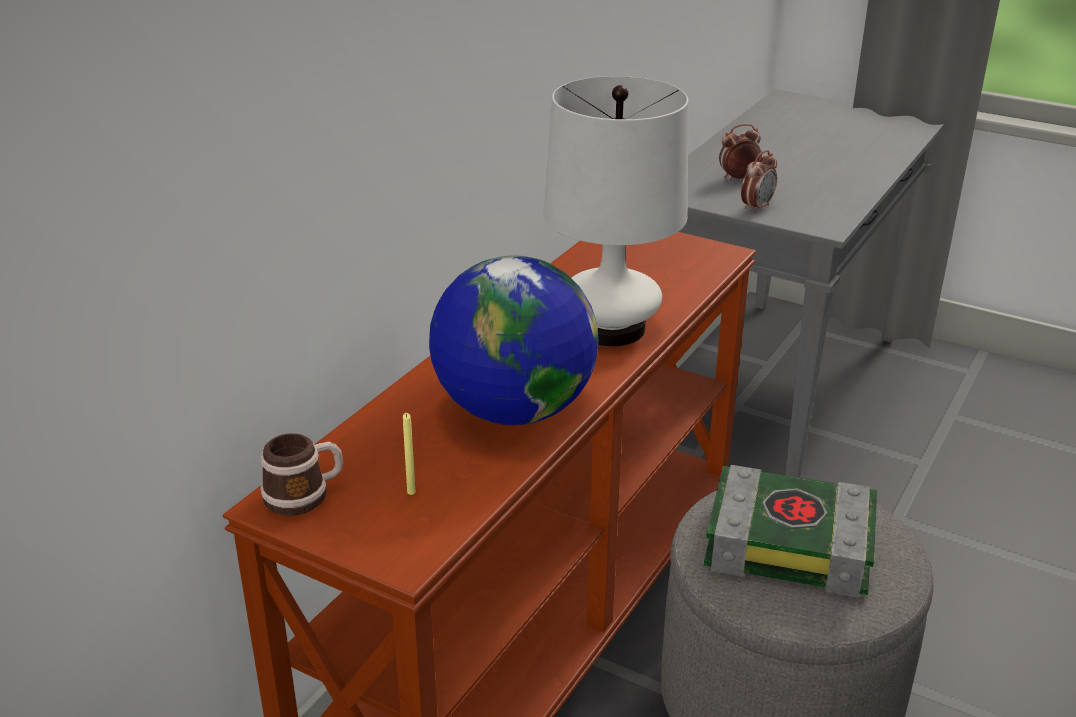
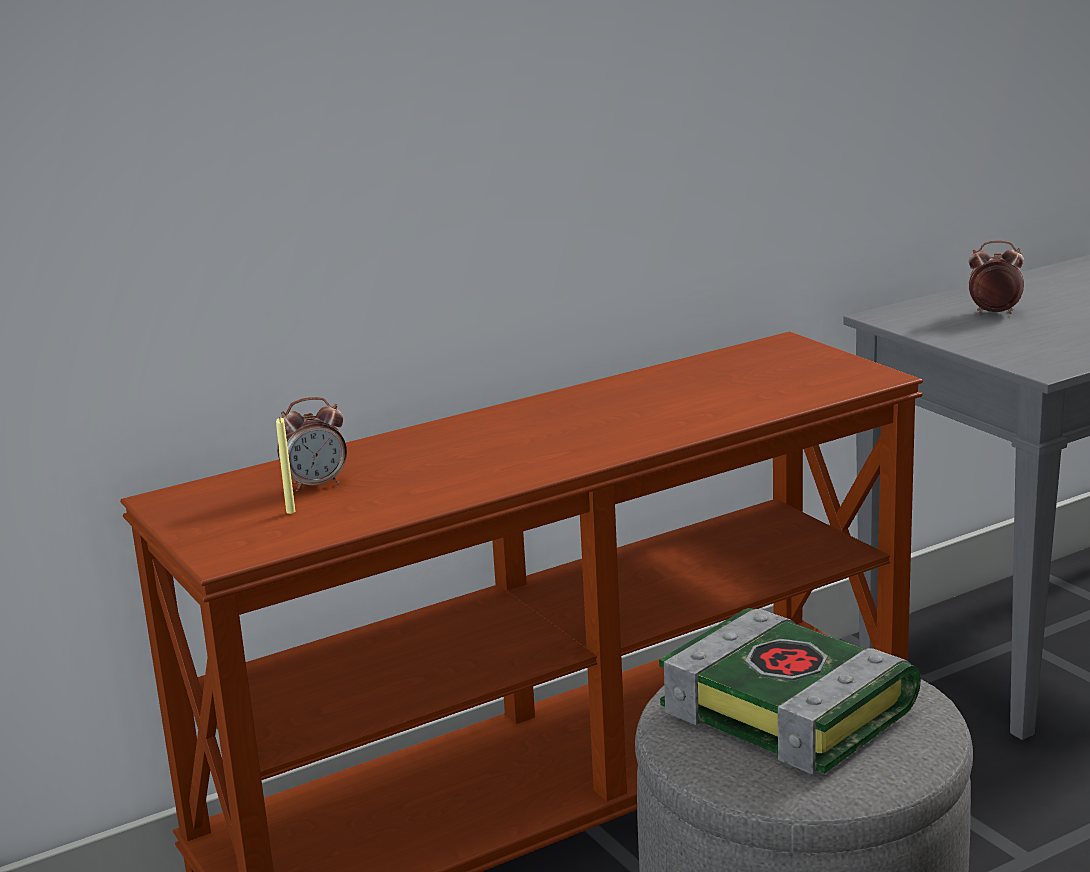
camera: 30 degrees right, 10 degrees down
mug [261,433,343,515] -> none
globe [429,255,599,425] -> none
white table lamp [543,76,688,346] -> none
alarm clock [741,150,777,213] -> alarm clock moved to [277,397,347,492]

